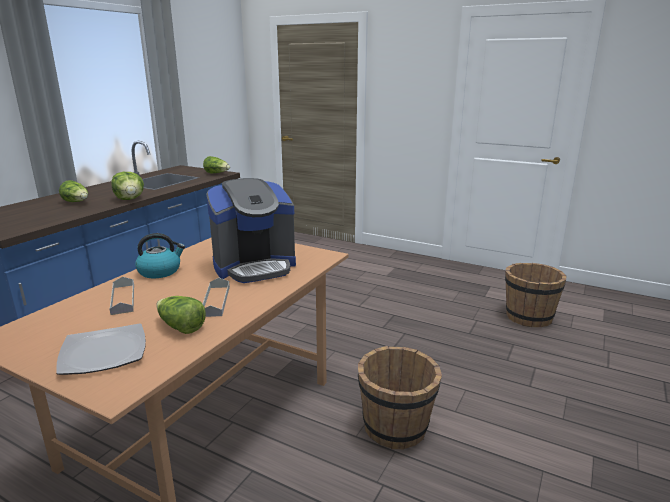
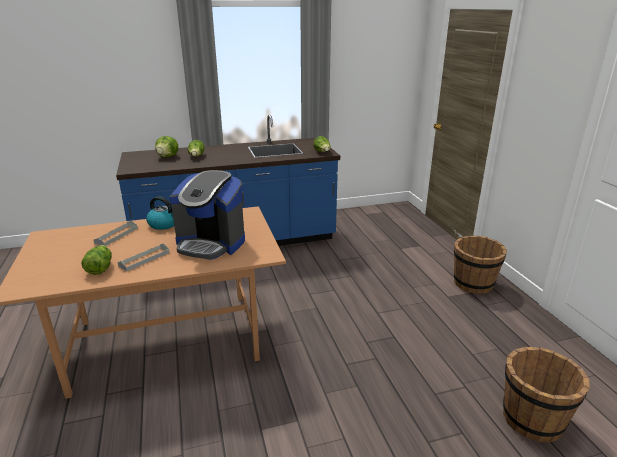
camera: 45 degrees right, 5 degrees up
plate [56,323,146,375] -> none
lettuce [111,172,144,200] -> lettuce moved to [155,136,178,157]
brown bucket [358,346,442,449] -> brown bucket moved to [454,236,507,294]

